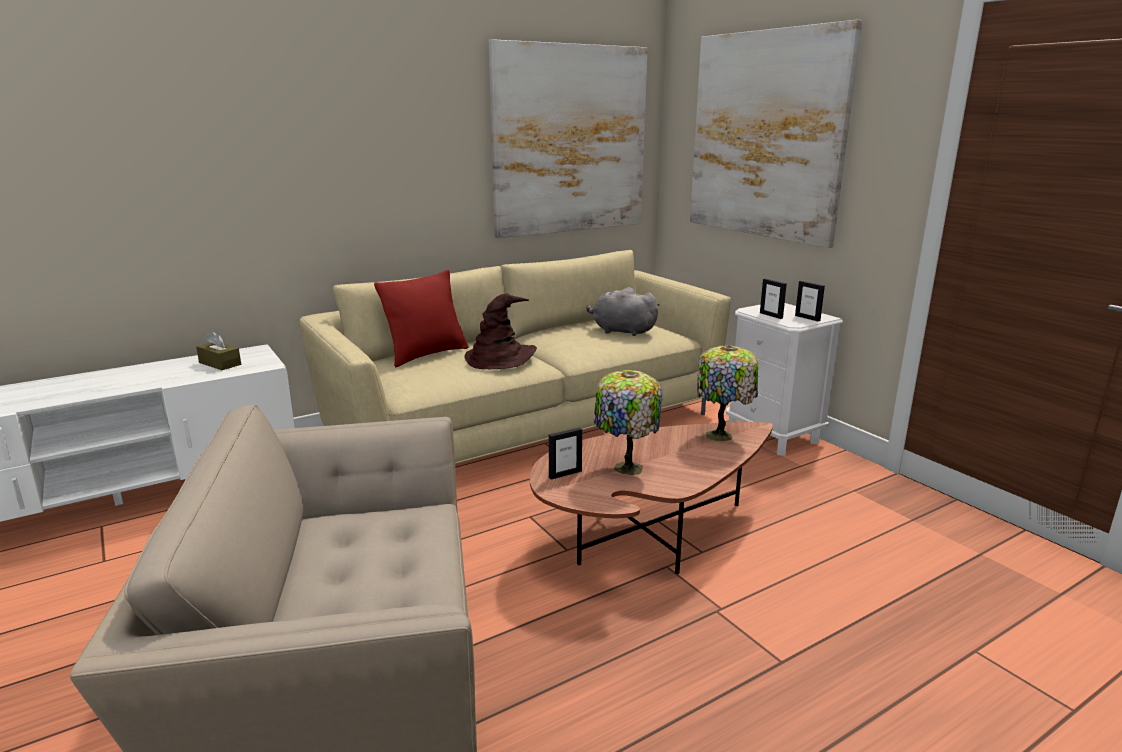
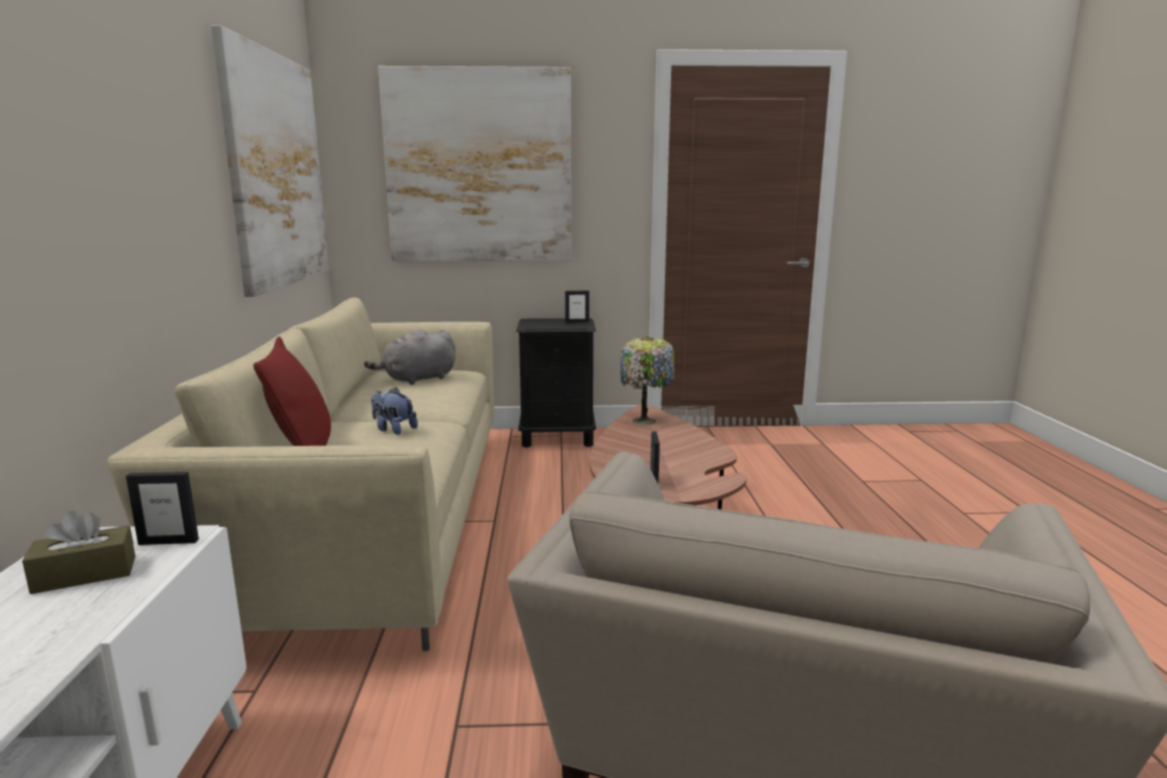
camera: 60 degrees left, 5 degrees down
brown hat [465,293,537,369] -> plush toy [371,388,418,435]
table lamp [594,370,662,475] -> none
white nightstand [726,303,843,456] -> black nightstand [516,318,596,448]
picture frame [760,278,787,319] -> picture frame moved to [126,472,199,545]

